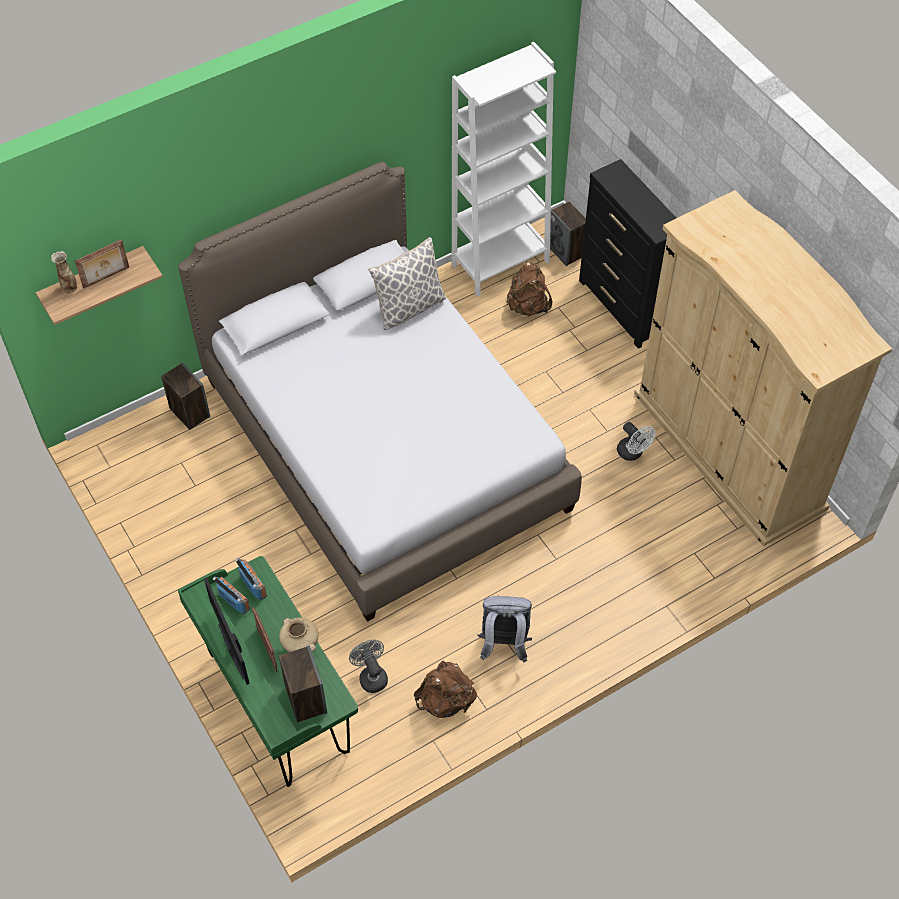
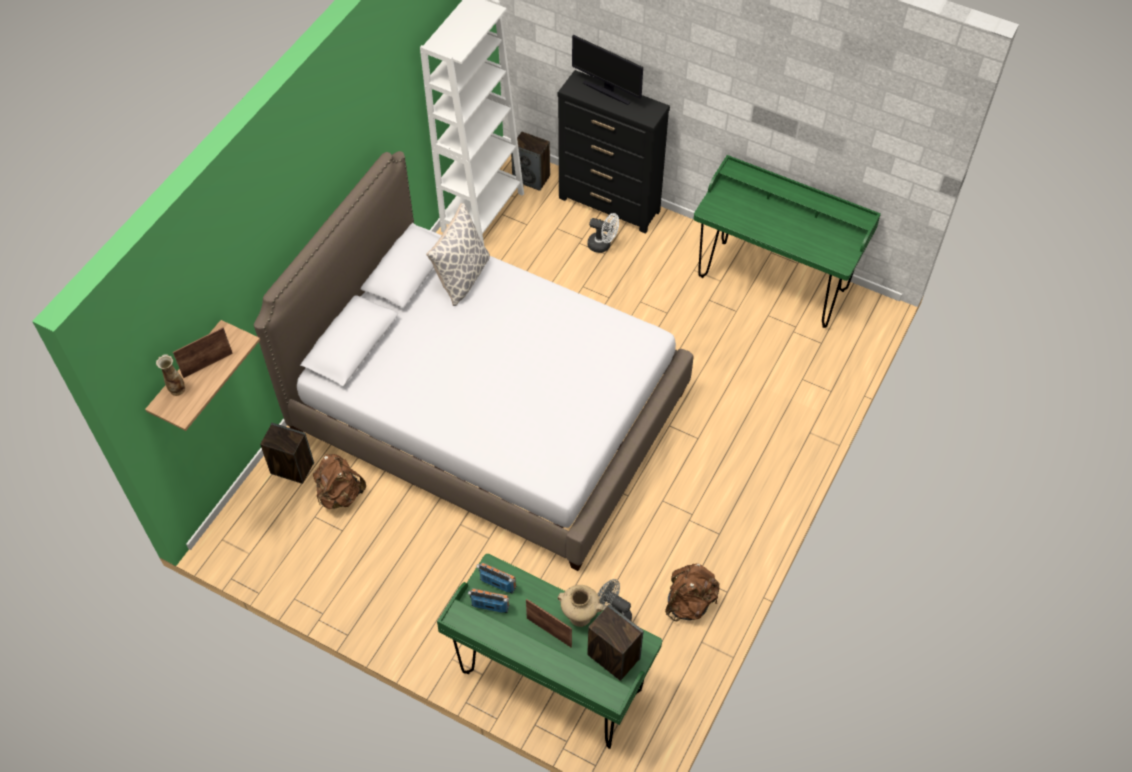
camera: 30 degrees left, 0 degrees up
picture frame [75,239,129,289] -> picture frame turned 150 degrees counterclockwise [173,327,233,378]
monitor [204,577,250,685] -> monitor moved to [572,35,643,105]
grey backpack [477,595,532,663] -> none
brown backpack [506,262,552,316] -> brown backpack moved to [313,454,366,509]
white fan [617,422,656,461] -> white fan moved to [587,213,619,253]
beige wardrobe [634,190,892,547] -> green desk [694,155,881,328]

